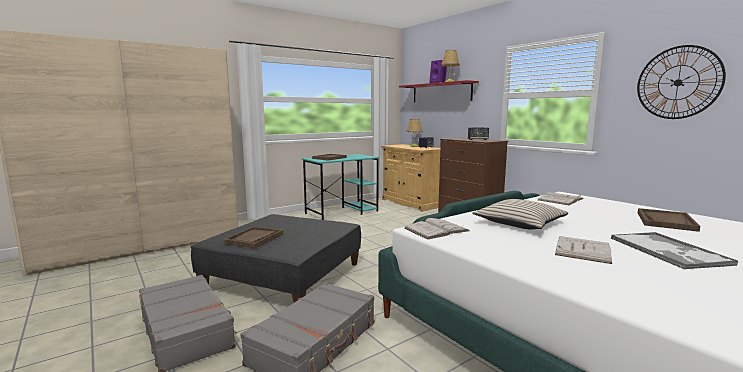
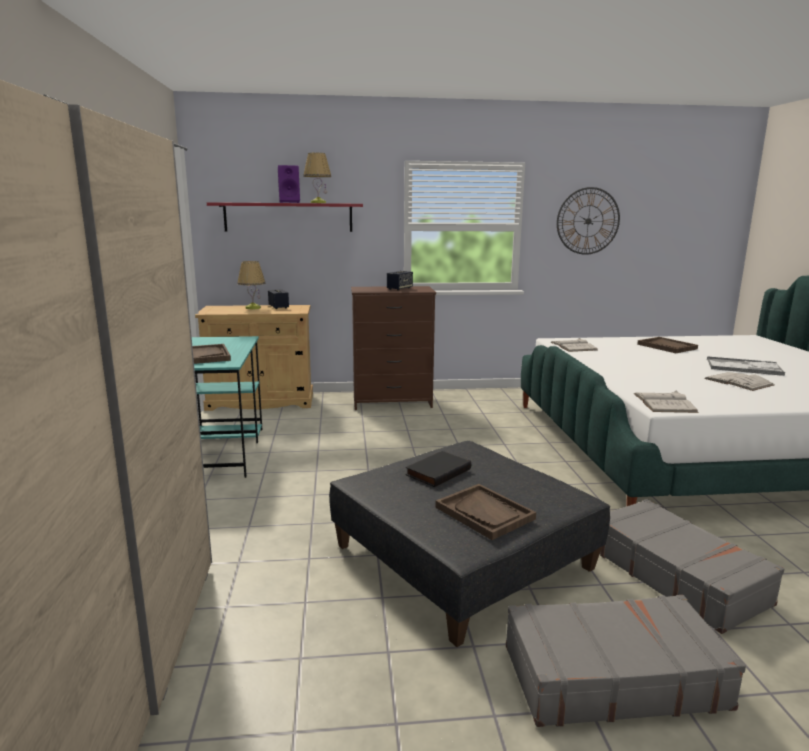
camera: 60 degrees left, 5 degrees up
beige pillow [472,199,568,229] -> none
none -> black book [405,451,471,487]

